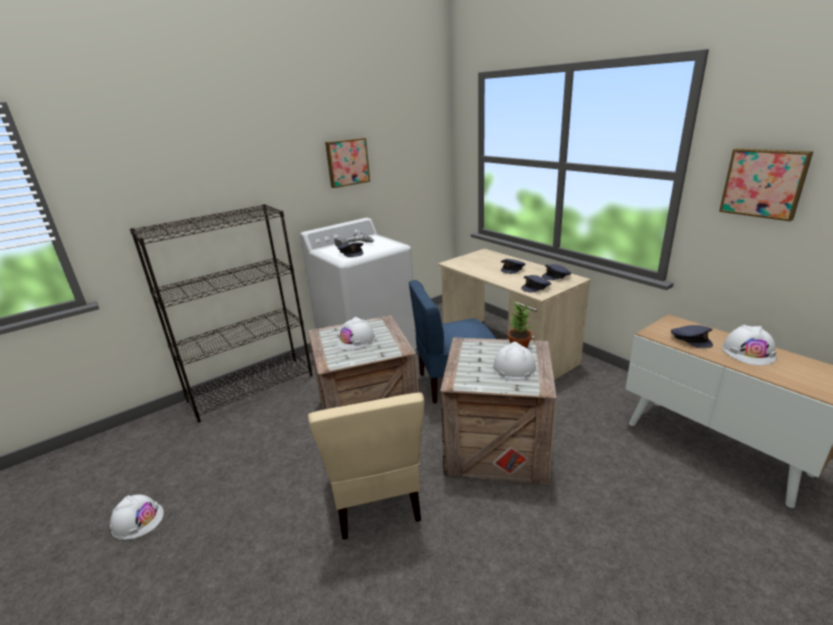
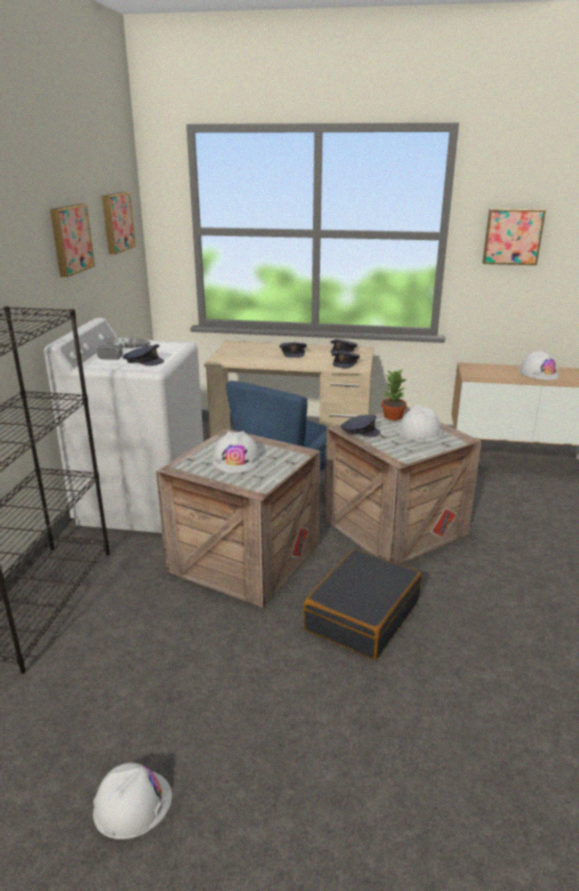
camera: 45 degrees left, 0 degrees up
beige chair [308,392,424,540] -> black suitcase [303,549,422,660]
grey cap [671,325,713,348] -> grey cap moved to [340,415,381,437]
none -> picture [102,192,136,254]

